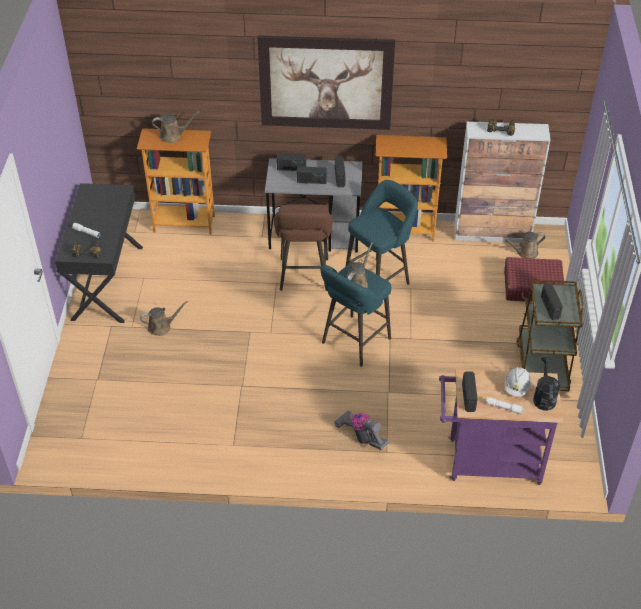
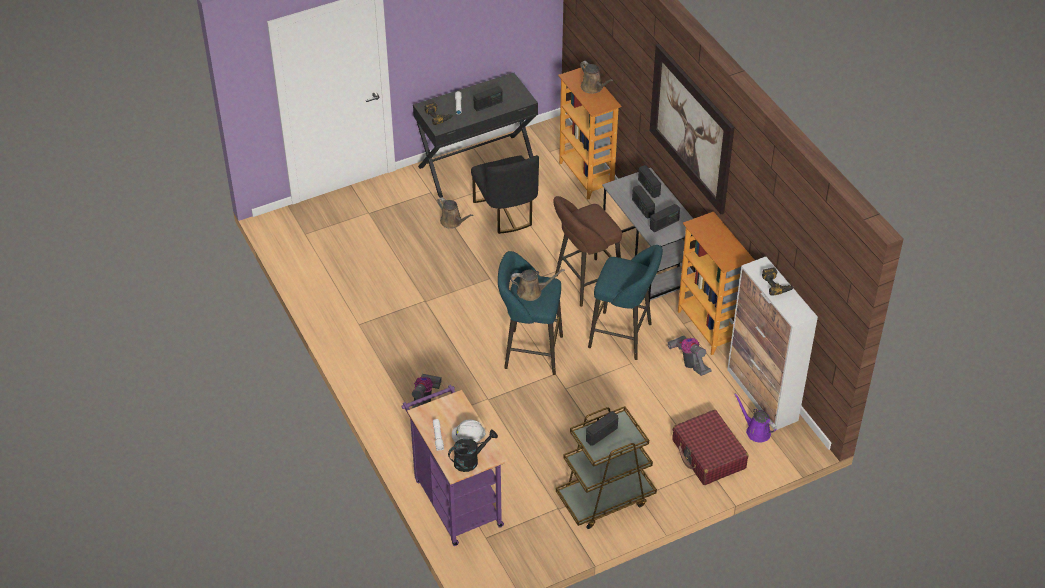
camera: 60 degrees right, 0 degrees up
radio [462,371,478,412] -> radio moved to [473,86,502,111]
brown watering can [503,232,545,259] -> purple watering can [734,393,777,442]
none -> black chair [471,155,539,234]
none -> vacuum cleaner [667,336,711,376]

